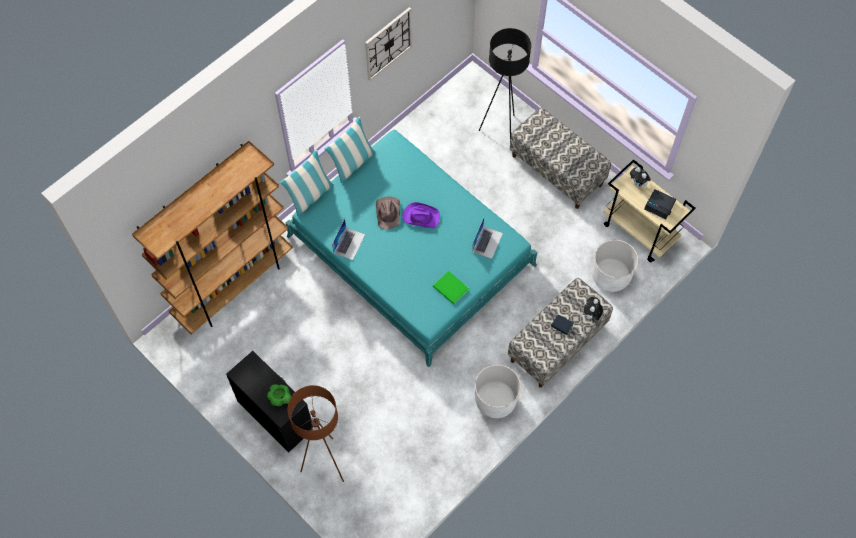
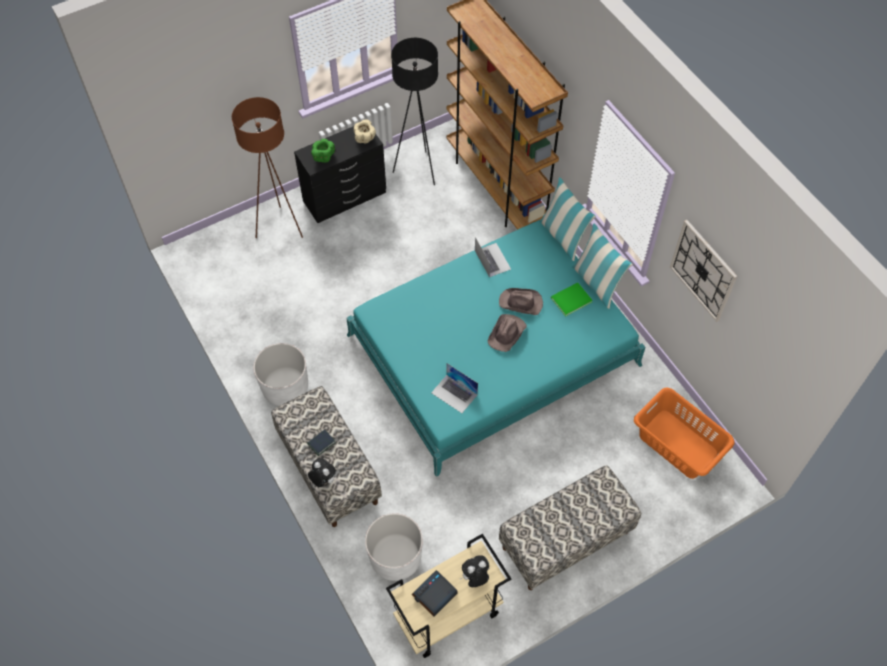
camera: 105 degrees right, 5 degrees down
laptop [332,218,365,260] -> laptop turned 150 degrees counterclockwise [475,237,511,277]
purple hat [403,202,440,229] -> brown hat [488,314,527,352]
green book [433,271,469,304] -> green book moved to [551,282,593,317]
black floor lamp [479,28,531,141] -> black floor lamp moved to [391,38,438,185]
none -> beige bowl [354,119,376,143]
none -> orange laundry basket [634,388,734,479]

